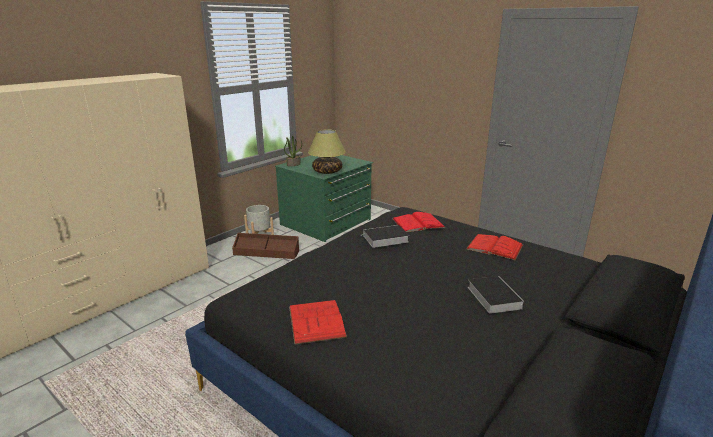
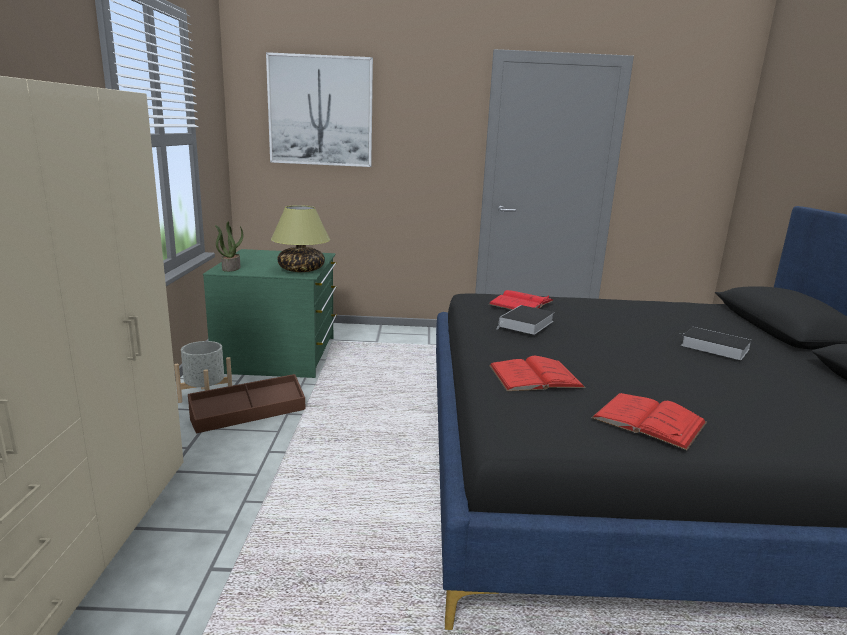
camera: 40 degrees left, 5 degrees down
red book [466,234,523,260] -> red book moved to [489,356,586,391]
none -> picture [266,52,373,167]

